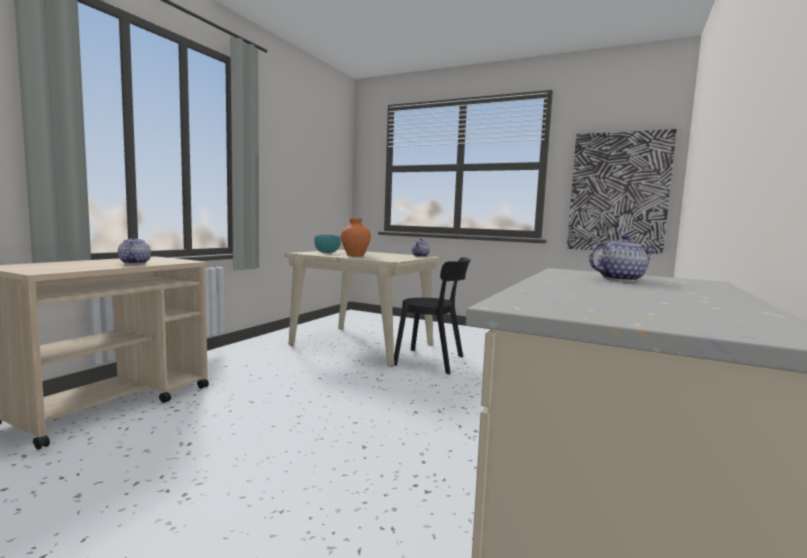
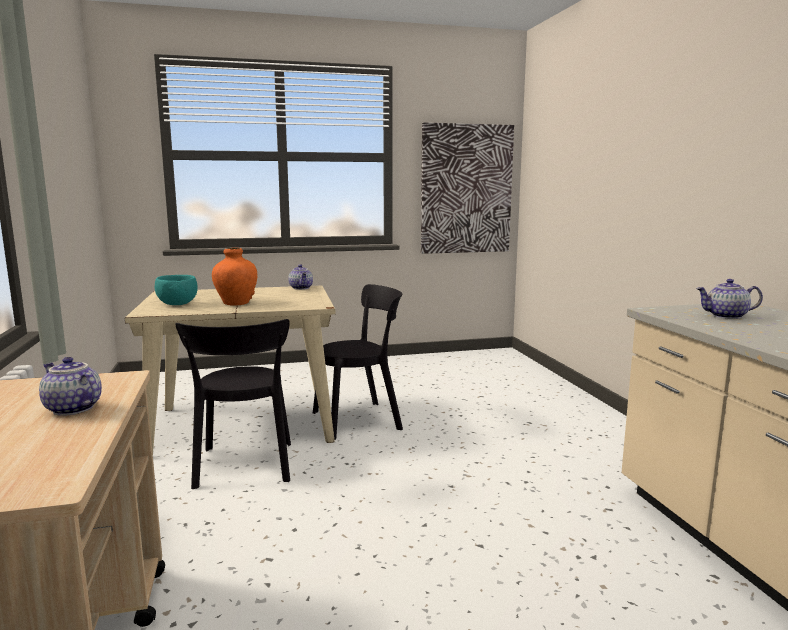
camera: 40 degrees left, 5 degrees up
teapot [589,234,656,281] -> teapot turned 120 degrees counterclockwise [696,279,763,319]
none -> black chair [175,319,291,489]

